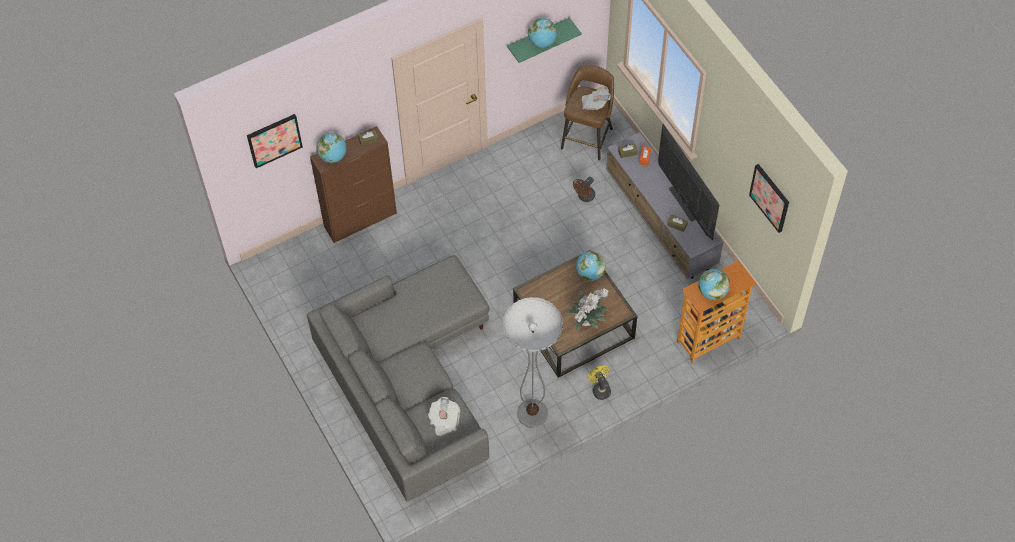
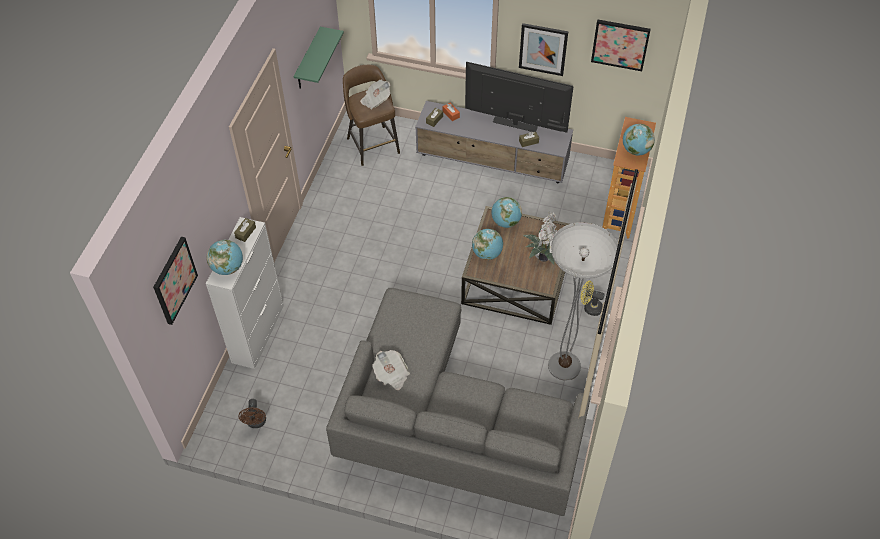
camera: 45 degrees left, 5 degrees down
brown cabinet [310,126,397,243] -> white cabinet [206,217,284,369]
newspaper [428,397,460,436] -> newspaper moved to [372,350,410,390]
globe [528,18,557,48] -> globe moved to [472,229,503,260]
brown fan [573,177,595,202] -> brown fan moved to [239,399,266,428]
none -> picture [519,23,568,76]

